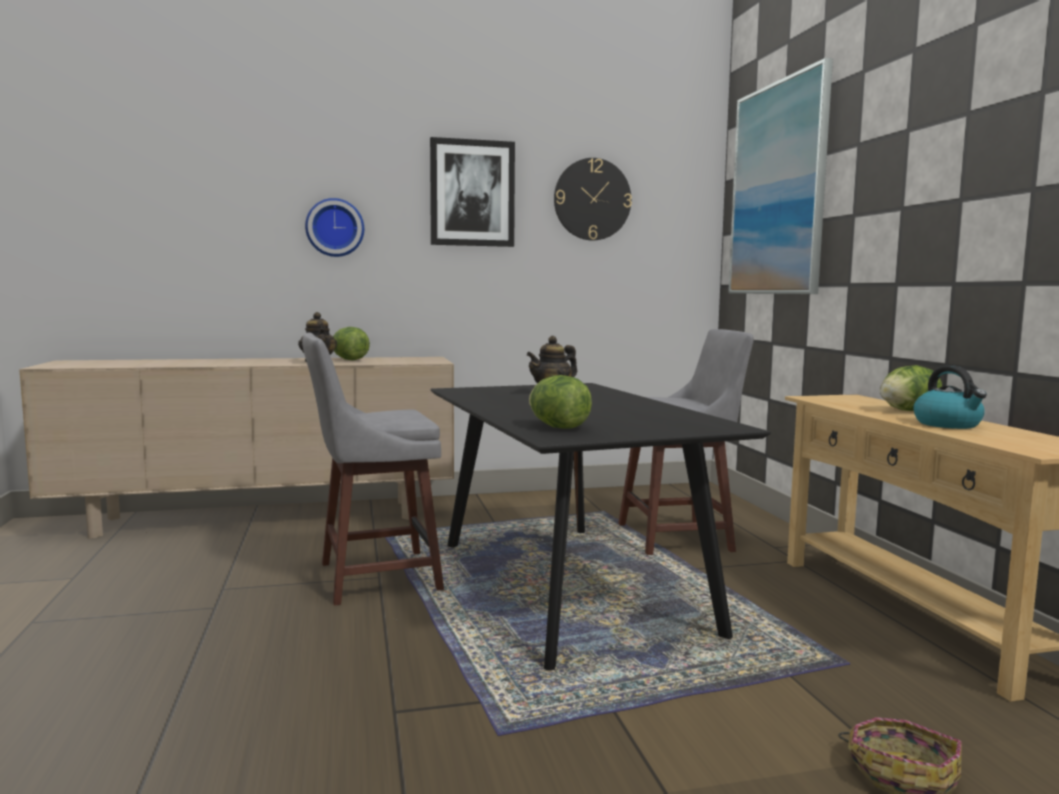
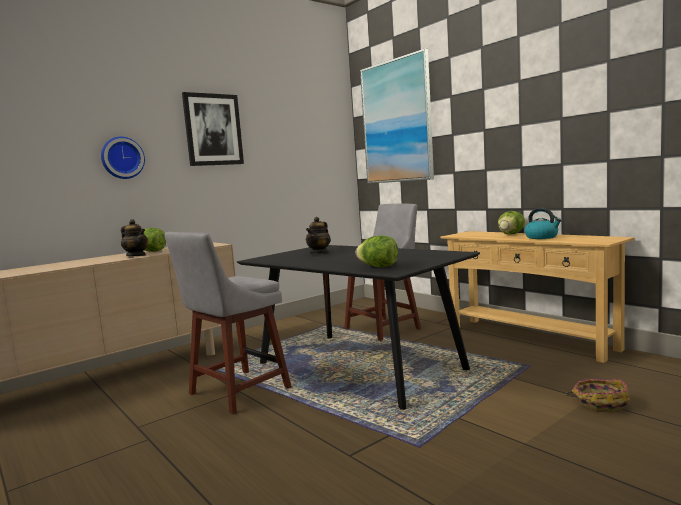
camera: 25 degrees left, 0 degrees up
wall clock [554,158,632,241] -> none

